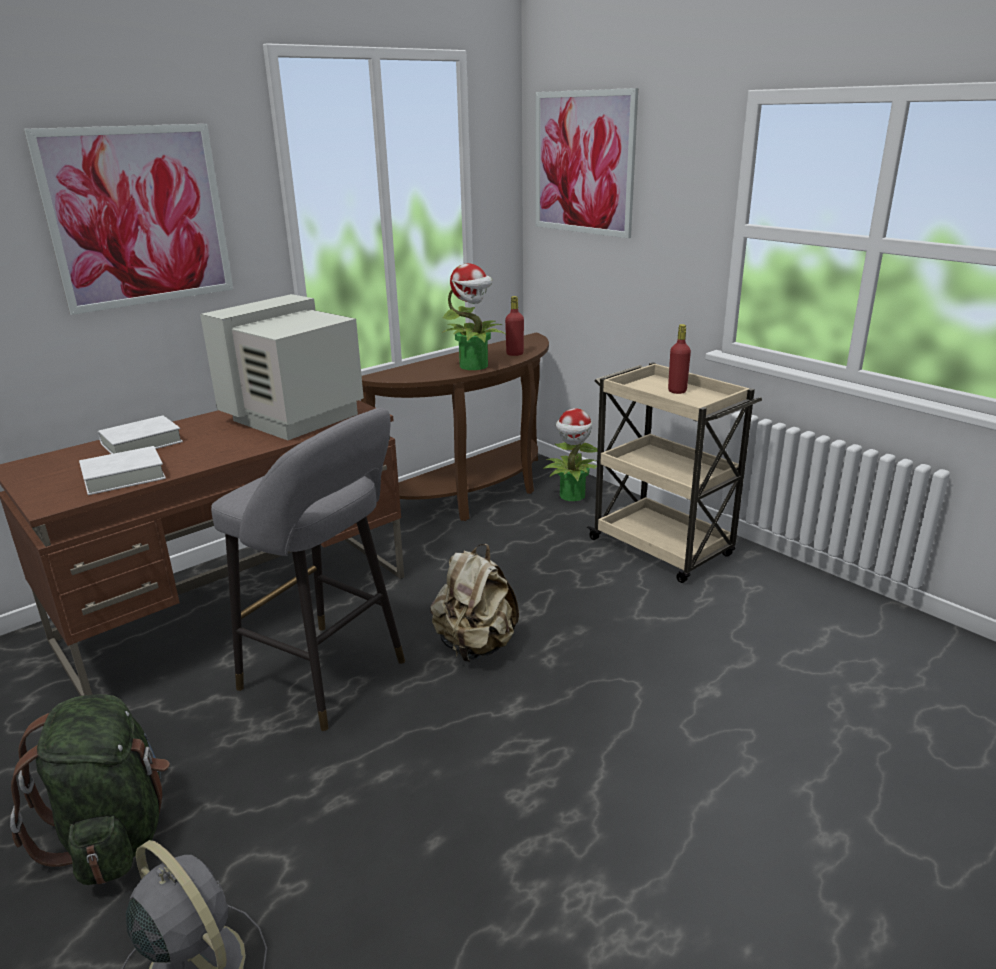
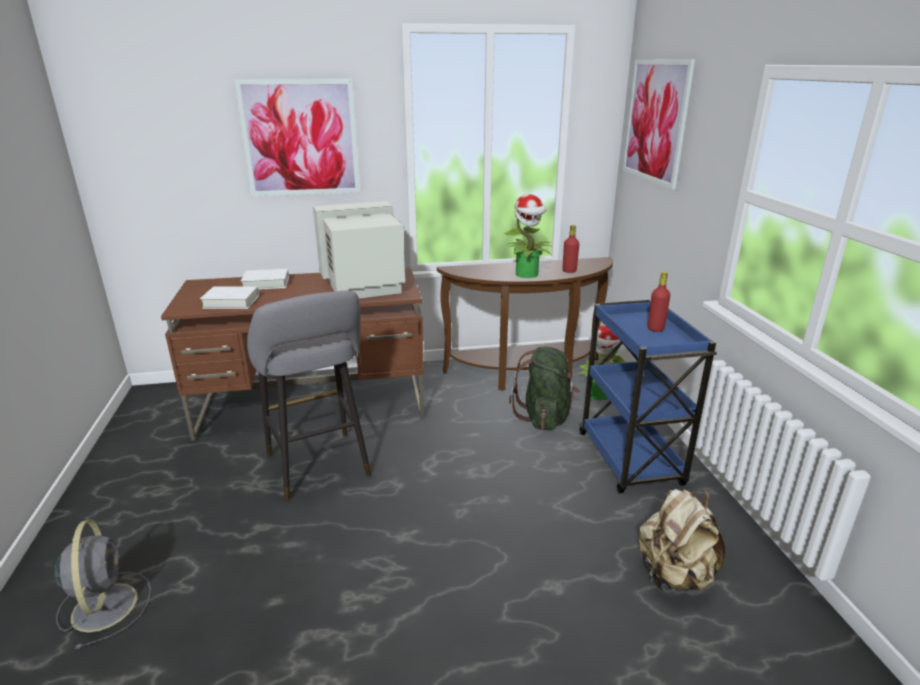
camera: 30 degrees right, 0 degrees up
green backpack [10,695,170,885] -> green backpack moved to [509,347,580,430]
beige backpack [430,544,519,662] -> beige backpack moved to [639,489,726,592]
beige cart [587,362,762,583] -> blue cart [579,300,717,493]

